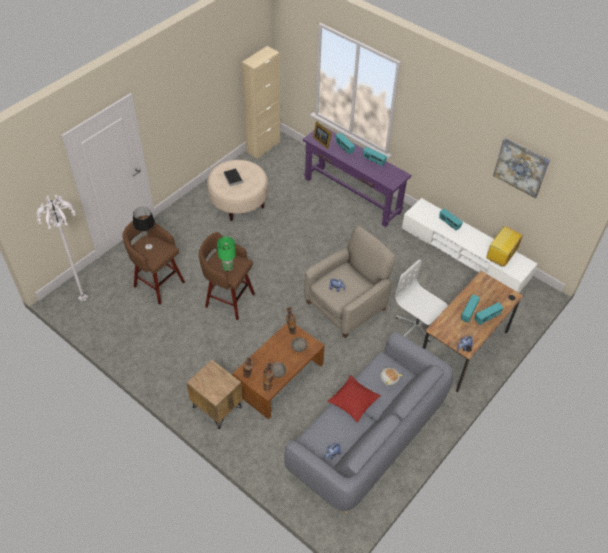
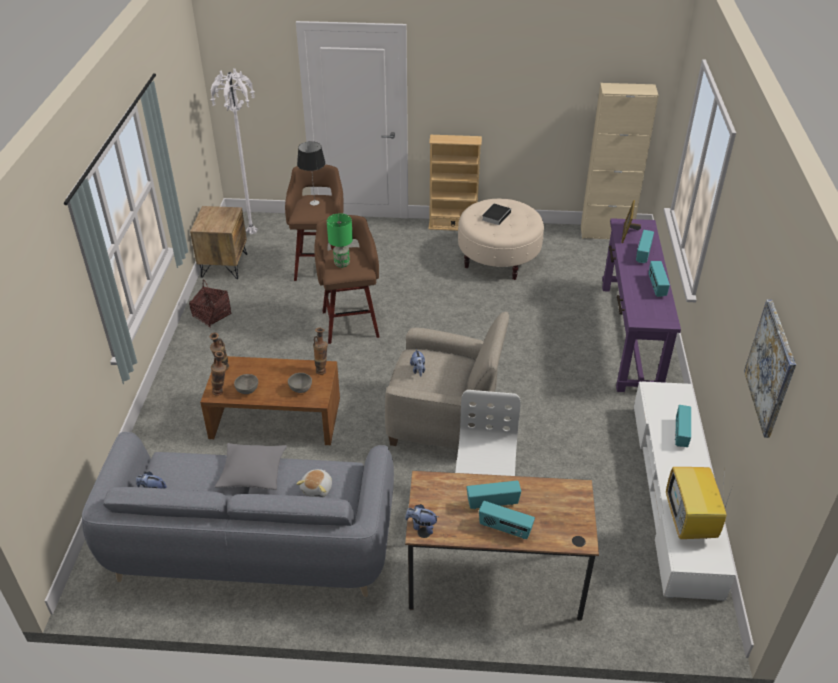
camera: 55 degrees right, 10 degrees down
brown nightstand [186,360,243,429] -> brown nightstand moved to [190,206,247,279]
red pillow [327,376,380,423] -> grey pillow [215,443,287,490]
television [486,226,523,267] -> television turned 90 degrees counterclockwise [666,467,733,539]
none -> basket [189,280,231,328]
none -> beige bookcase [429,135,482,231]

